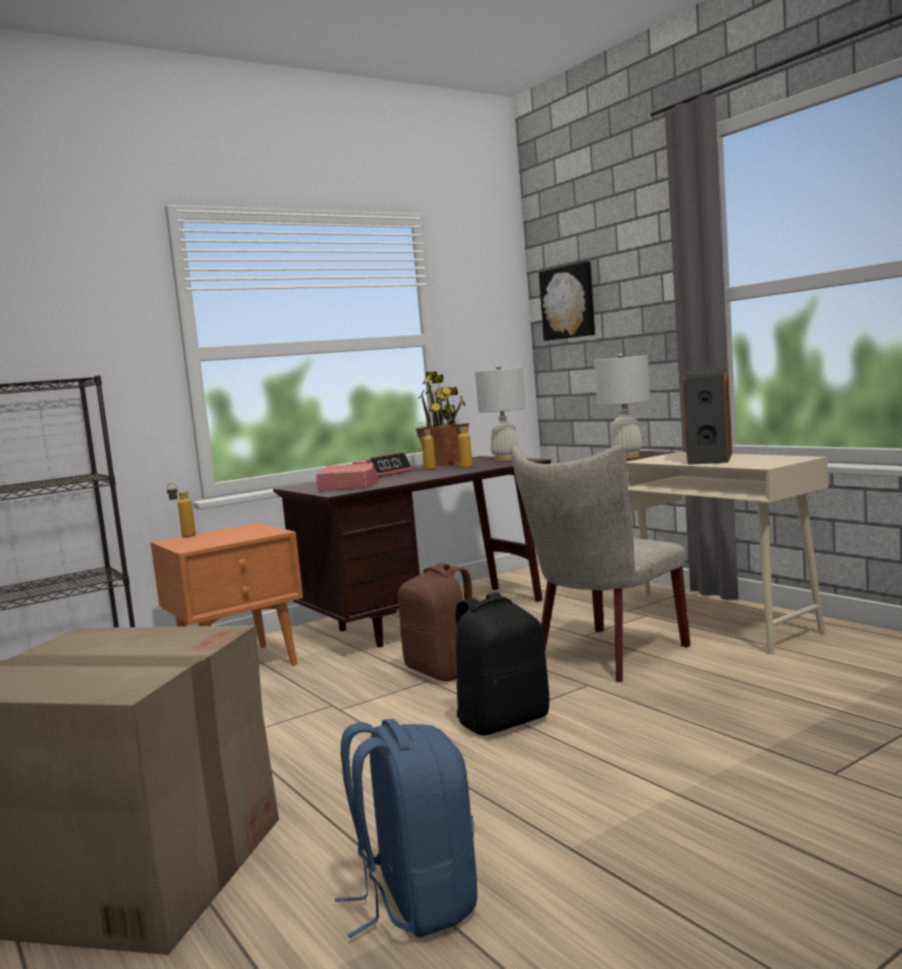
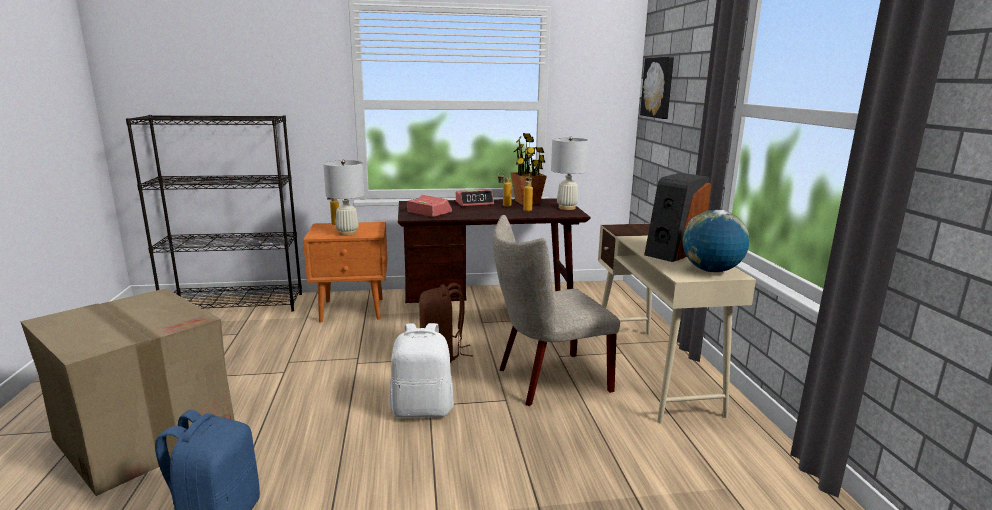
camera: 25 degrees right, 10 degrees up
black backpack [456,592,549,736] -> white backpack [390,323,454,418]
white table lamp [594,353,650,459] -> white table lamp moved to [323,160,365,236]
none -> globe [683,210,749,272]

